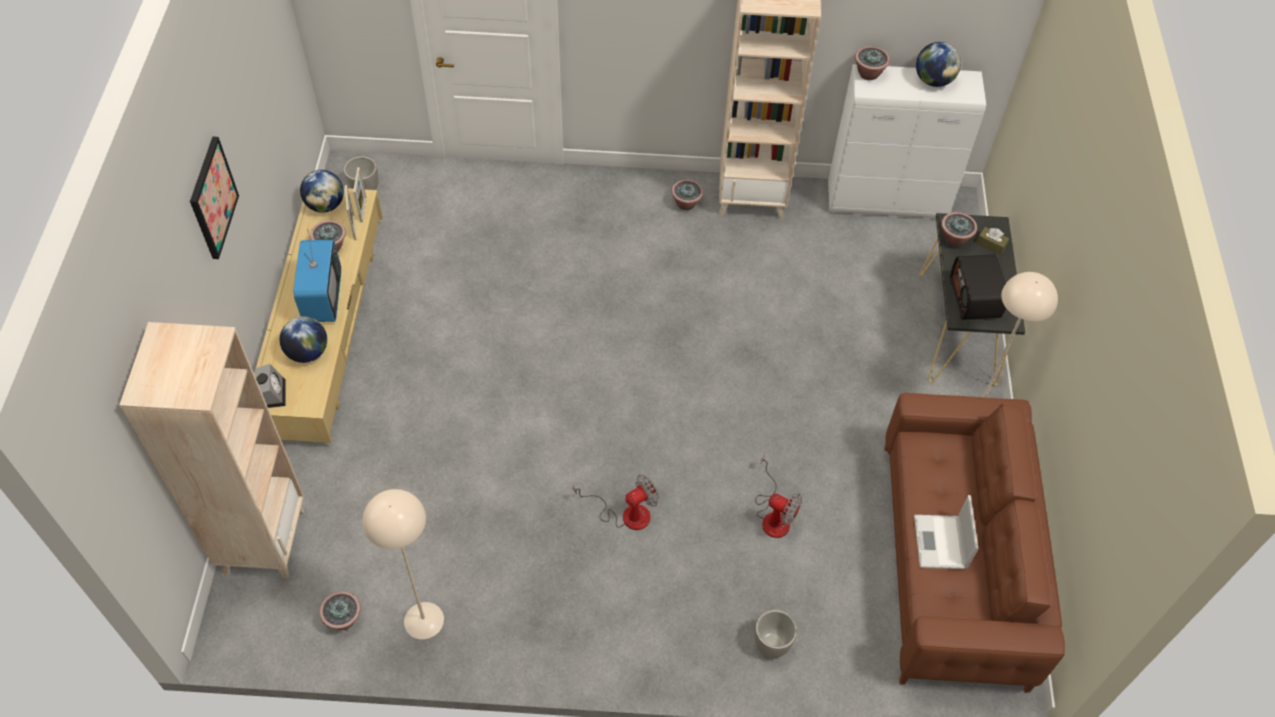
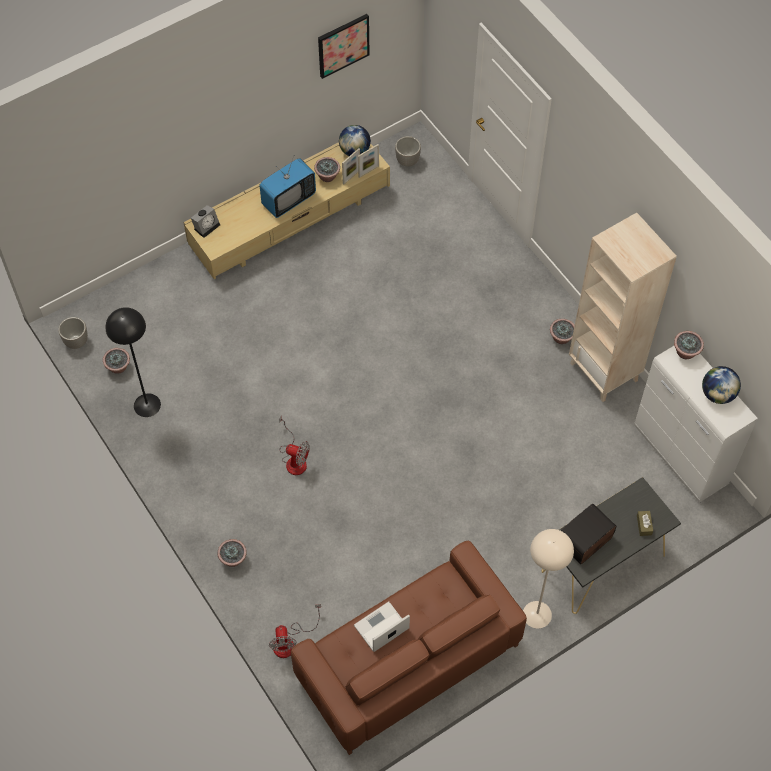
camera: 55 degrees right, 5 degrees up
beige bookcase [119,322,304,579] -> none
picture [190,137,239,259] -> picture moved to [318,14,370,79]
globe [280,316,327,363] -> none
beige floor lamp [362,489,444,639] -> black floor lamp [105,307,161,417]
planter [754,610,797,658] -> planter moved to [58,317,88,349]
fan [755,454,802,538] -> fan moved to [269,604,321,658]
potted plant [941,212,977,247] -> potted plant moved to [217,539,247,567]

